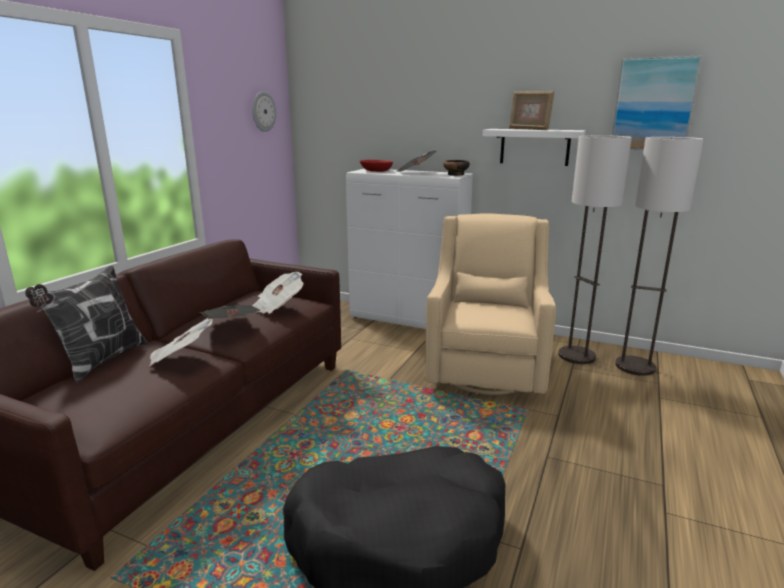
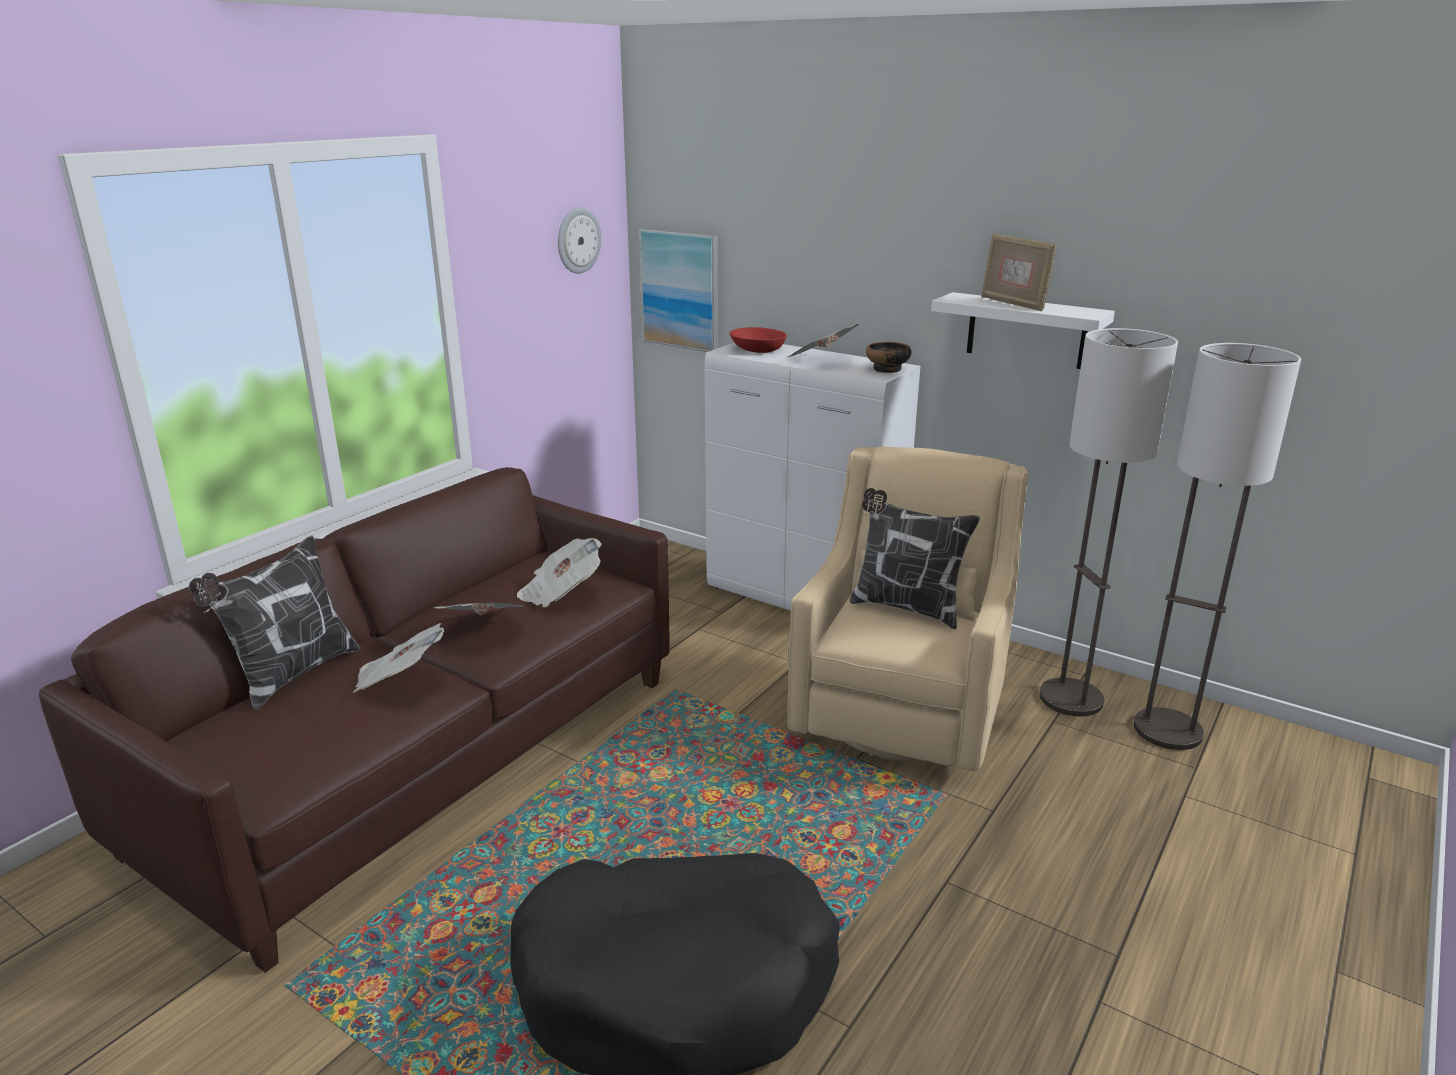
camera: 10 degrees right, 5 degrees up
picture [612,56,702,150] -> picture moved to [639,228,718,352]
none -> pillow [850,488,980,629]

